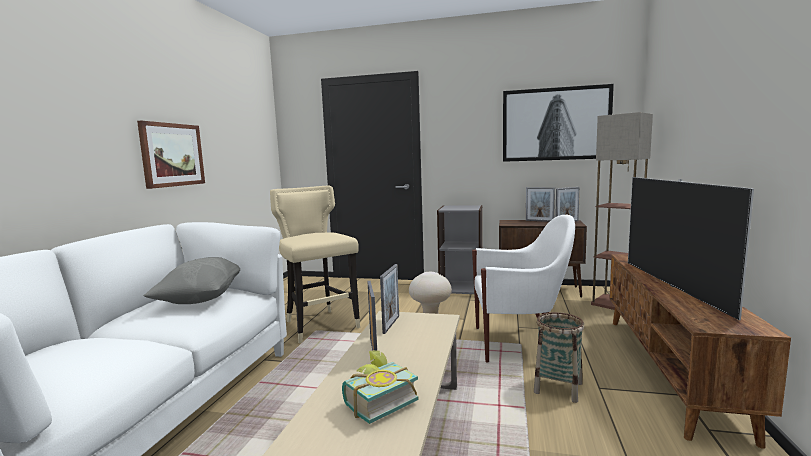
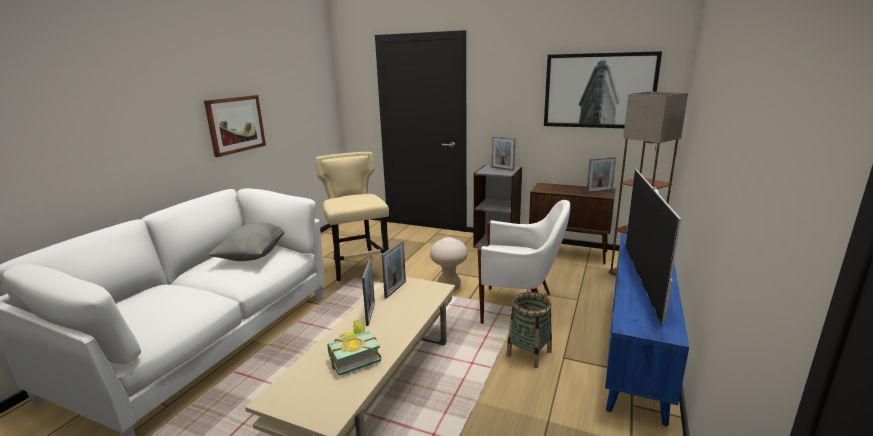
camera: 10 degrees right, 10 degrees up
picture frame [526,187,555,222] -> picture frame moved to [491,136,515,171]
brown tv stand [609,254,791,449] -> blue tv stand [605,234,689,426]

